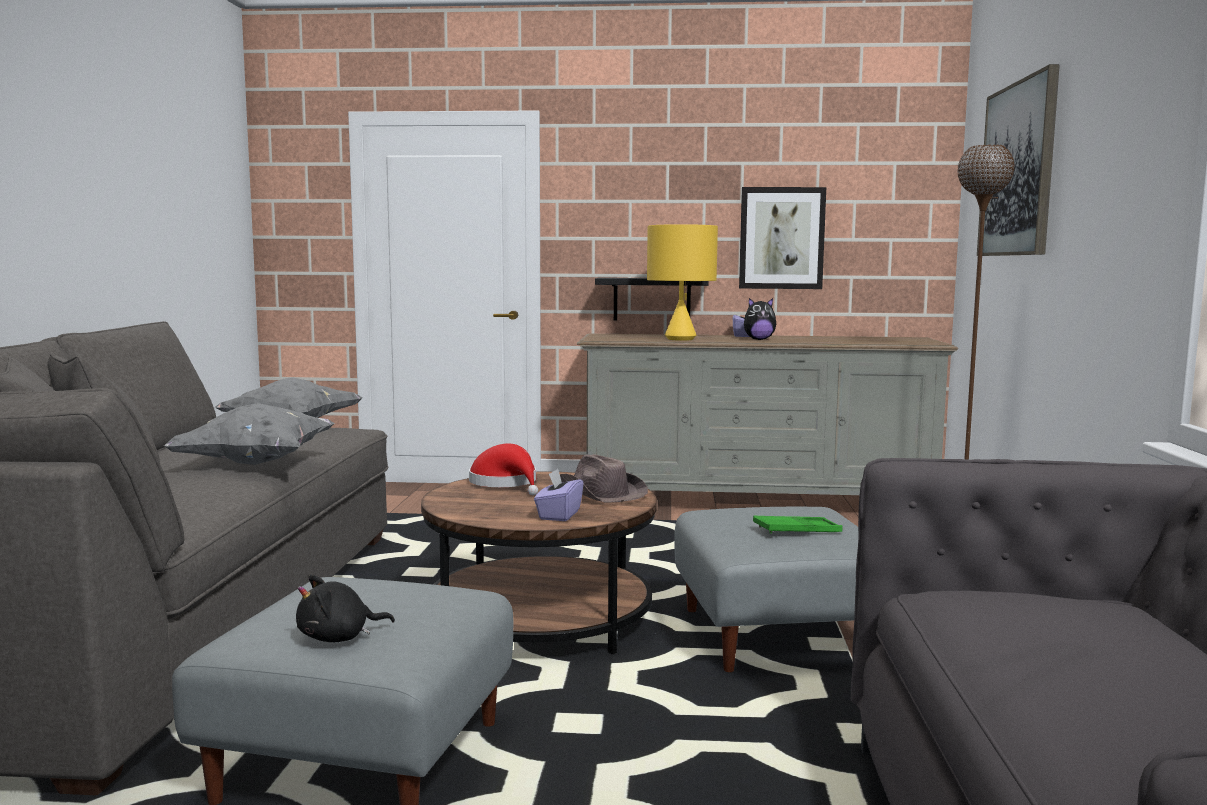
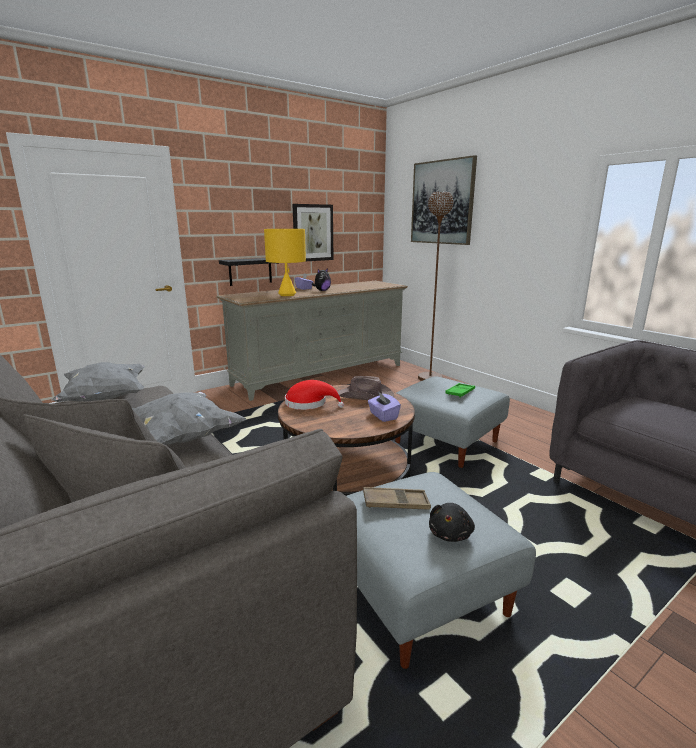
camera: 40 degrees left, 10 degrees up
none -> brown tray [363,487,431,510]

